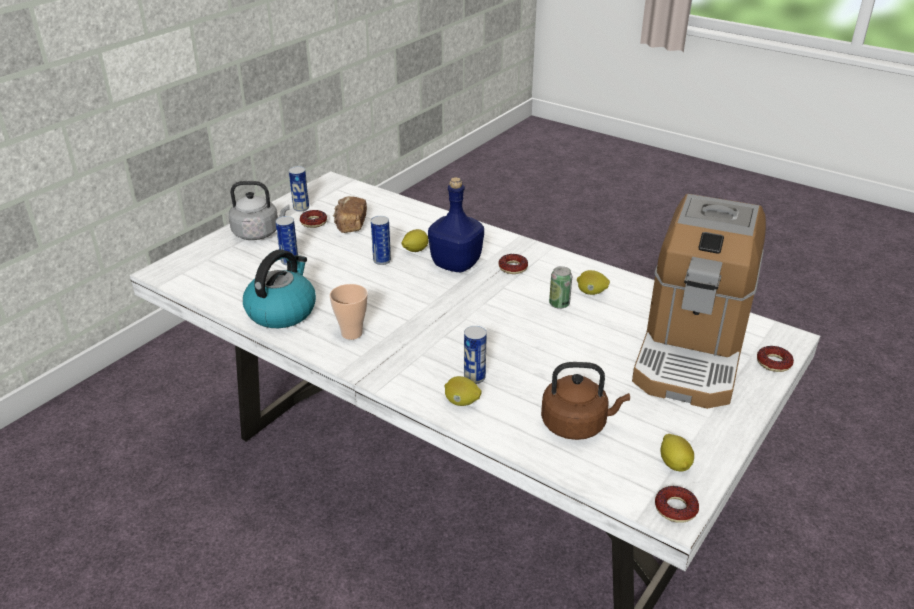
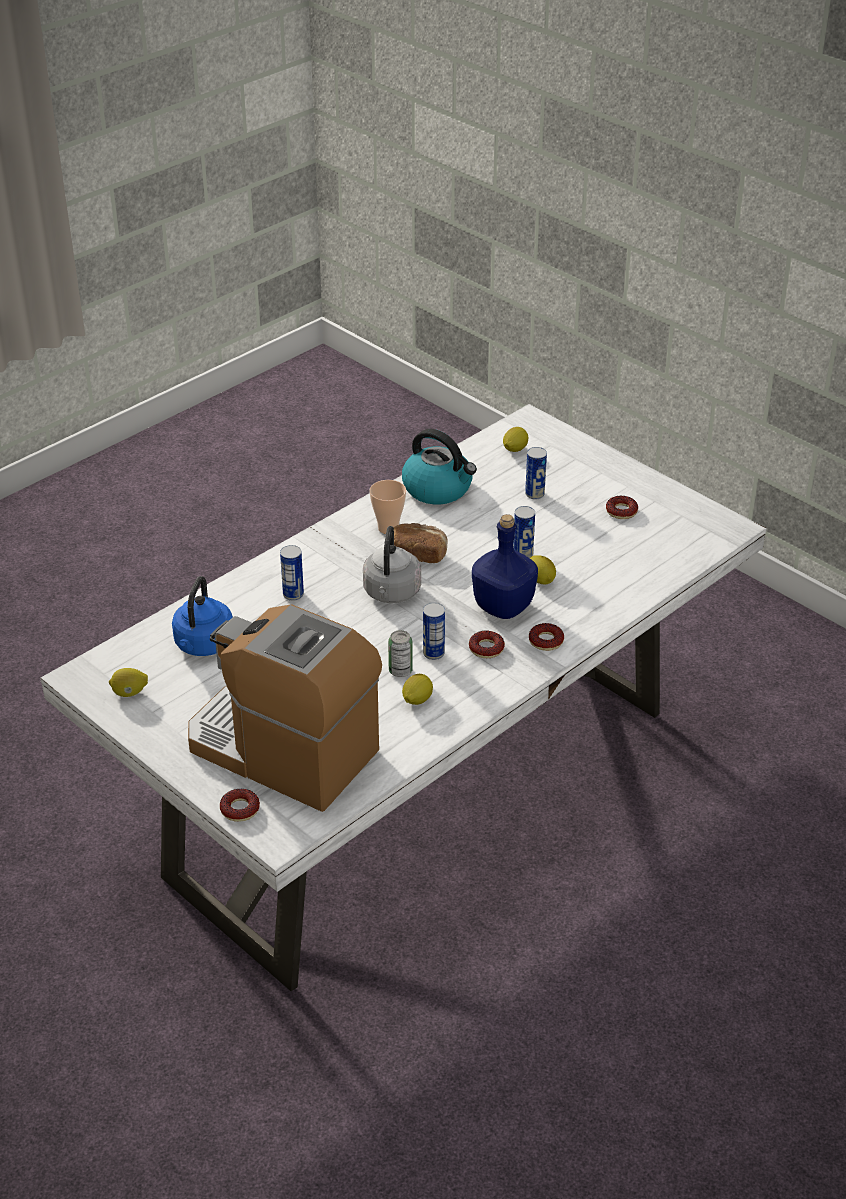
camera: 100 degrees right, 5 degrees up
grey kettle [229,181,290,240] -> grey kettle moved to [363,526,421,603]
can [289,166,309,212] -> can moved to [423,603,445,660]
bread [333,196,367,233] -> bread moved to [394,523,447,563]
lemon [445,376,482,406] -> lemon moved to [503,427,528,452]
brown kettle [541,362,630,440] -> blue kettle [172,576,233,656]
donut [655,486,699,523] -> donut moved to [529,623,564,651]

